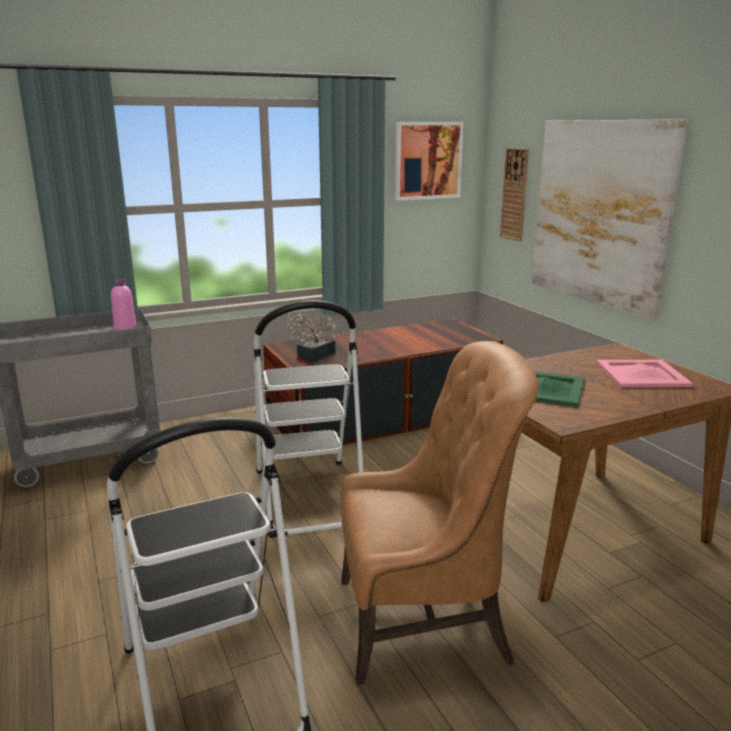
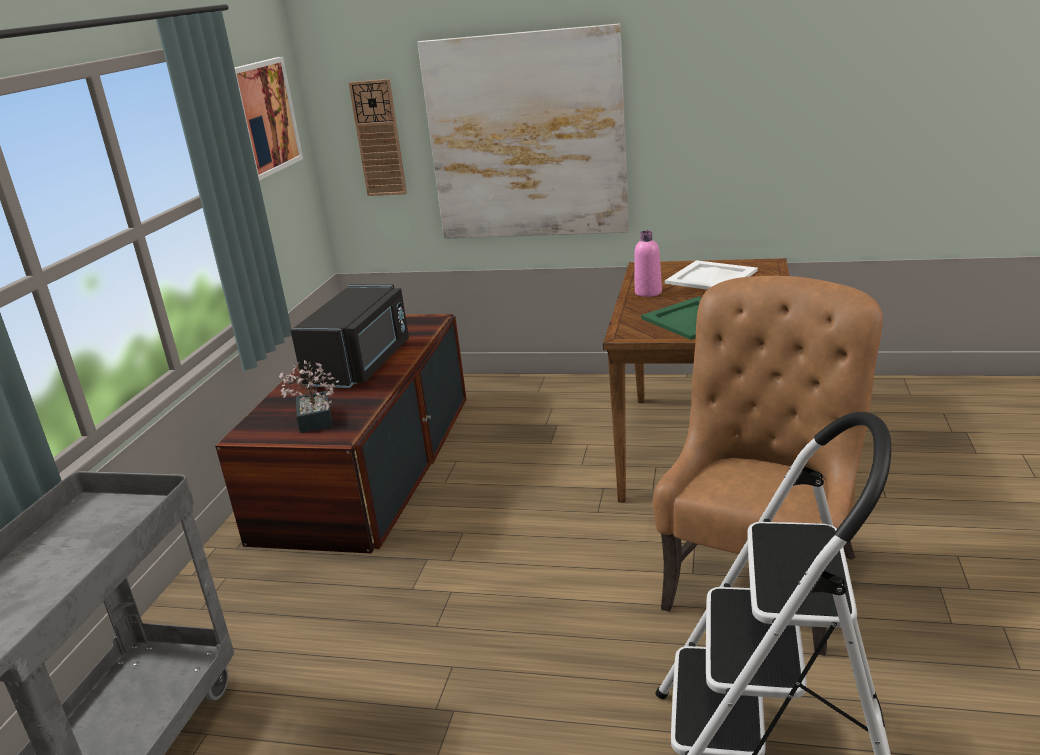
camera: 50 degrees left, 5 degrees up
pink bottle [111,278,136,330] -> pink bottle moved to [634,231,662,297]
step ladder [254,300,364,538] -> none
pink tray [596,360,693,387] -> white tray [665,260,758,290]
none -> black microwave [291,284,409,388]

